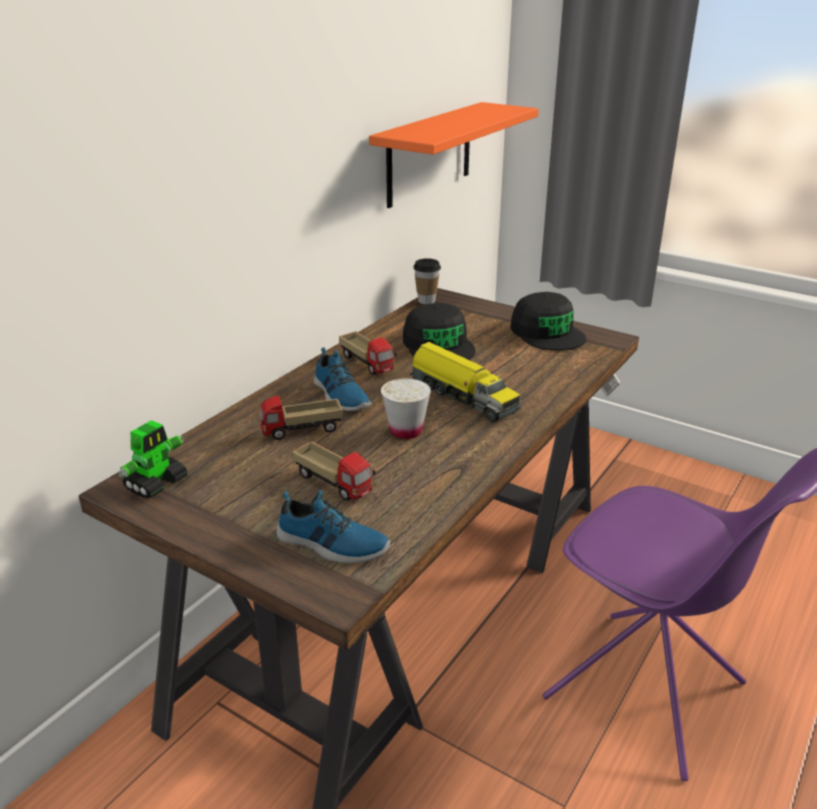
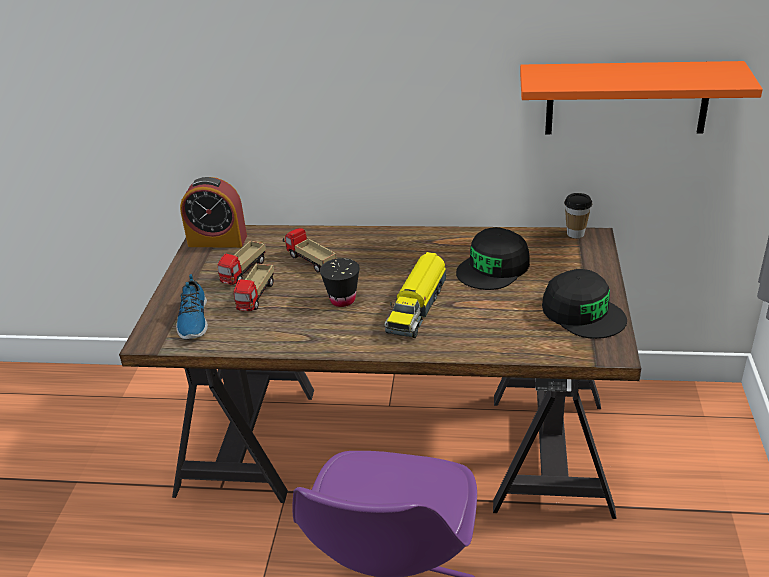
camera: 65 degrees right, 5 degrees up
toy robot [119,420,188,498] -> alarm clock [180,177,247,248]
shoe [314,347,371,411] -> none
toy truck [339,331,397,375] -> toy truck moved to [218,240,266,285]
white cup [381,378,431,439] -> black cup [320,258,360,307]
black cap [510,292,586,351] -> black cap turned 75 degrees counterclockwise [542,269,627,339]

